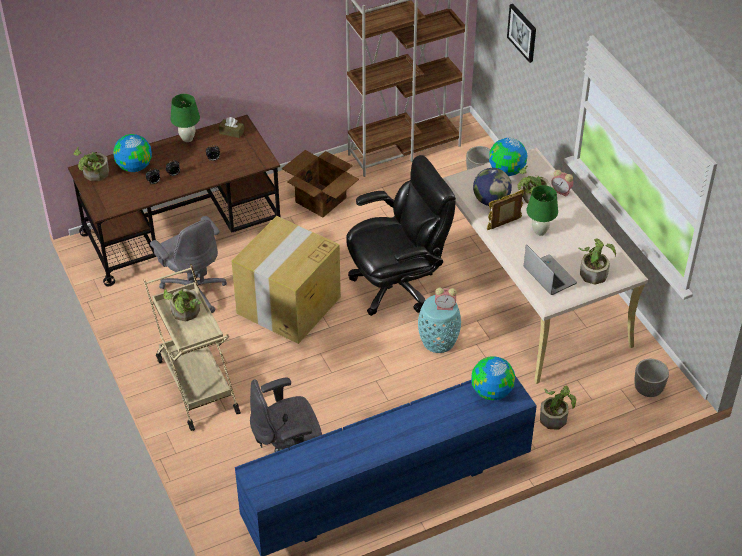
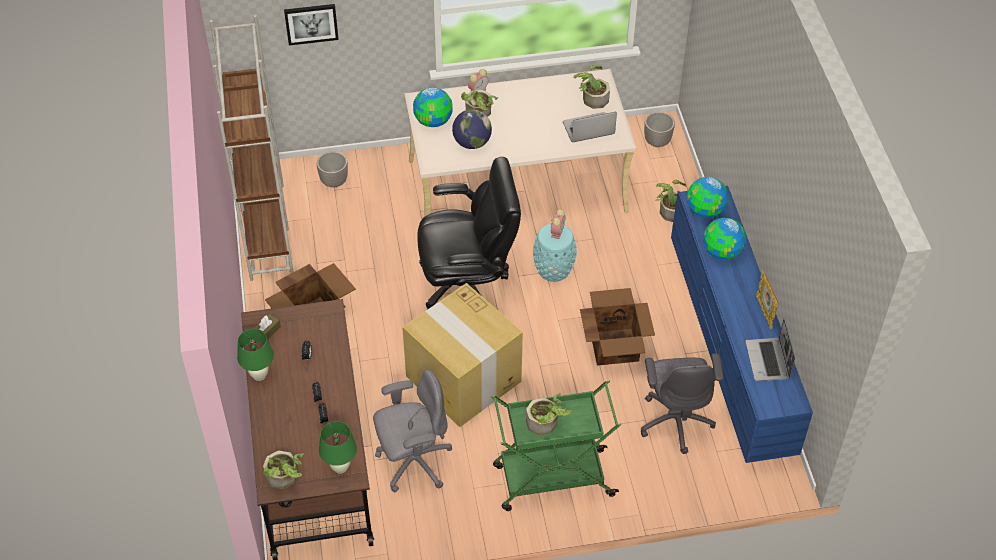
camera: 75 degrees left, 5 degrees up
globe [113,134,152,172] -> globe moved to [703,218,746,260]
beige cart [144,264,241,431] -> green cart [491,381,622,511]
black office chair [346,155,456,316] -> black office chair turned 90 degrees clockwise [417,157,521,309]
picture frame [487,189,524,230] -> picture frame moved to [756,270,779,329]
green table lamp [527,185,558,236] -> green table lamp moved to [319,421,357,474]
none -> cardboard box [580,288,655,366]
none -> laptop [745,318,795,381]

